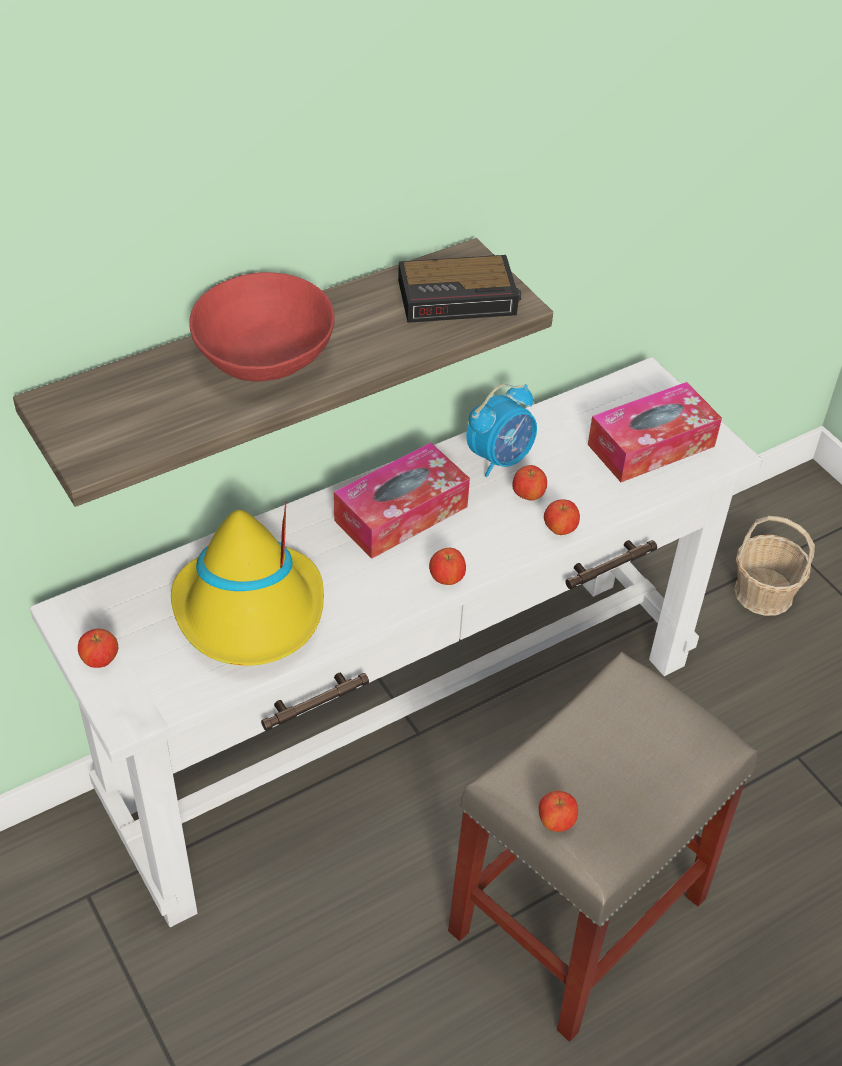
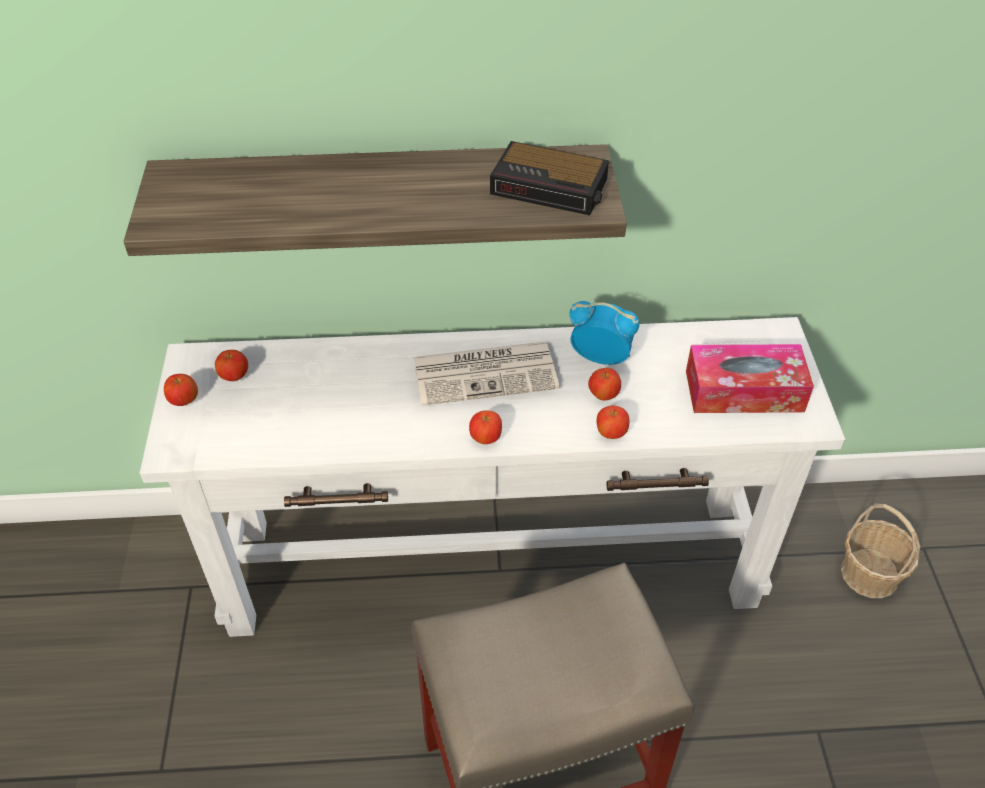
camera: 30 degrees right, 0 degrees up
yellow hat [171,501,324,666] -> none
red bowl [189,272,335,382] -> none
tissue box [334,442,470,559] -> newspaper [413,342,559,406]
alarm clock [466,384,537,477] -> alarm clock turned 150 degrees counterclockwise [569,301,639,365]
apple [539,791,578,832] -> apple moved to [215,350,248,381]

